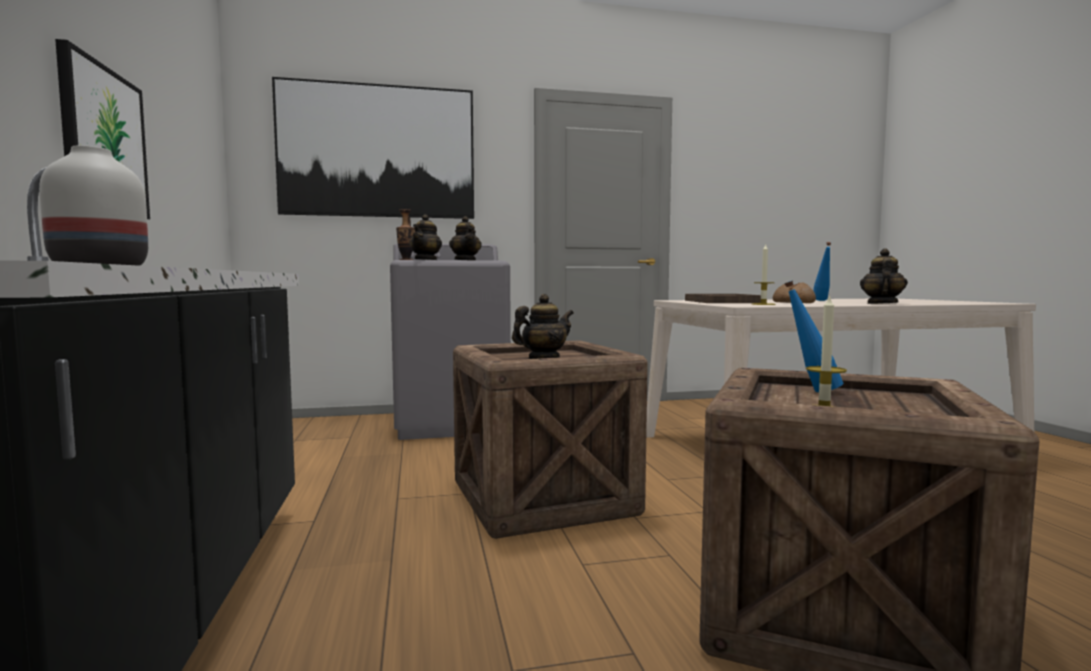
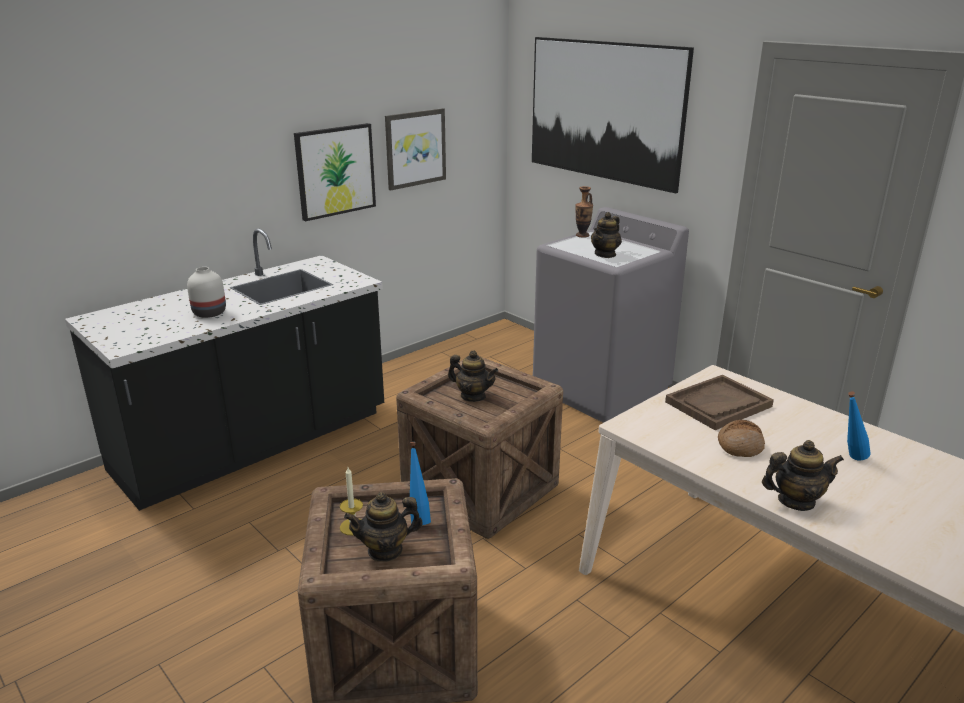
camera: 60 degrees right, 20 degrees up
teapot [409,214,442,260] -> teapot moved to [344,492,423,562]
candle [752,243,776,305] -> none
none -> picture [385,108,446,191]

